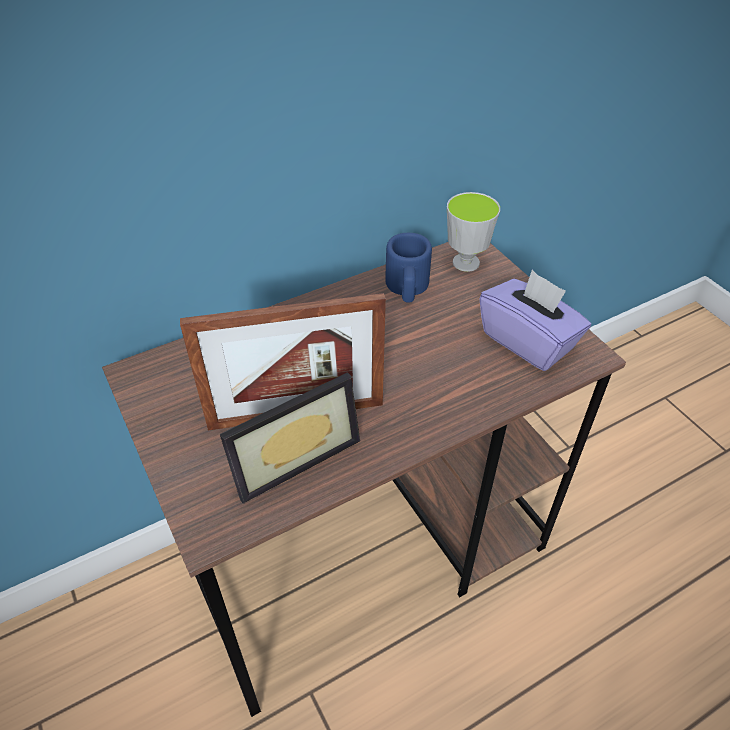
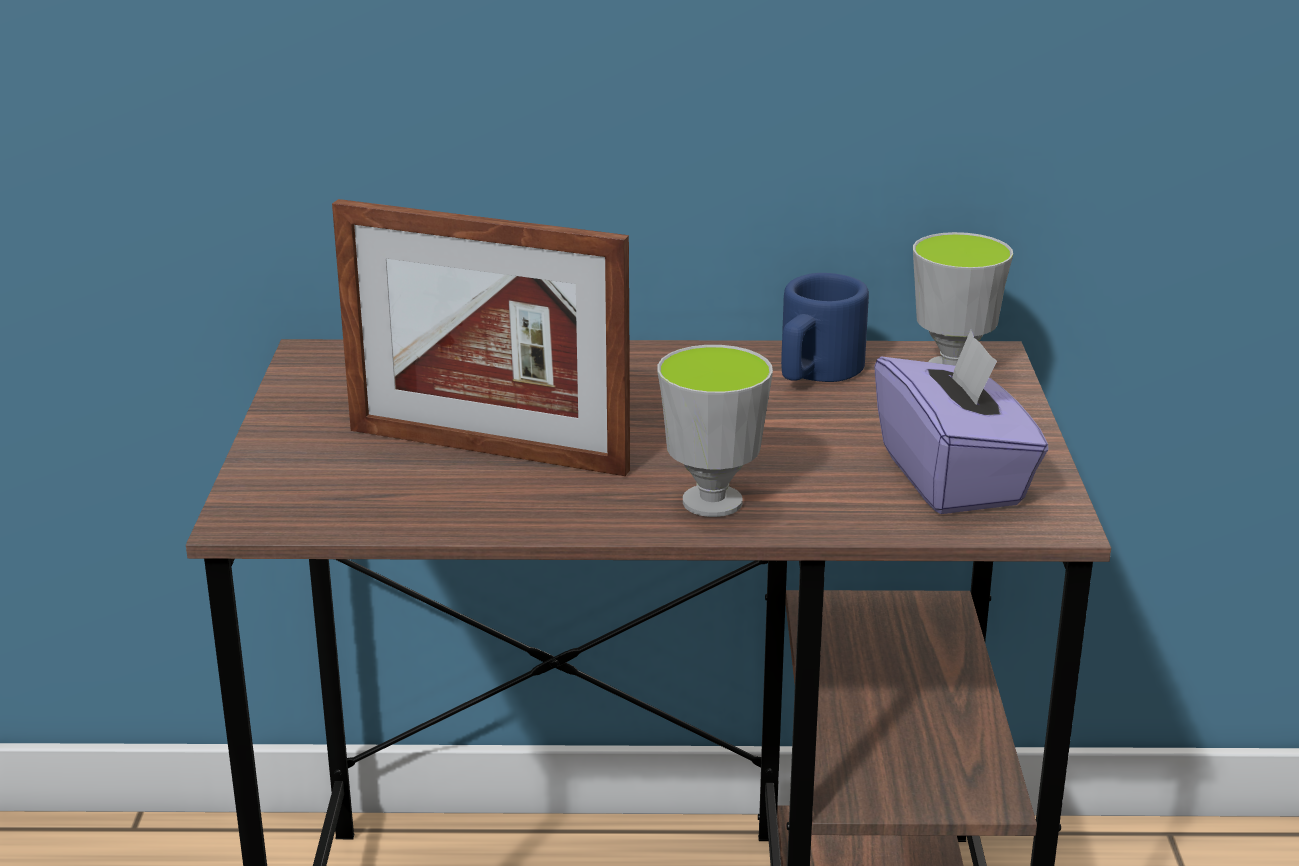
camera: 30 degrees right, 20 degrees down
picture frame [220,372,360,504] -> none
none -> cup [657,345,773,517]

